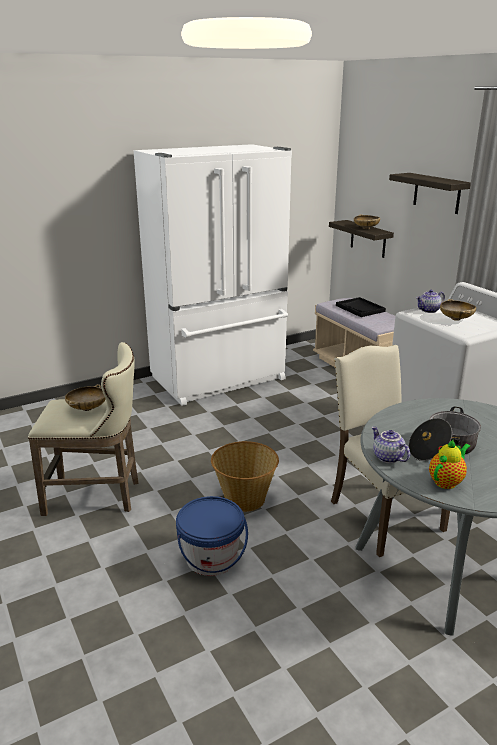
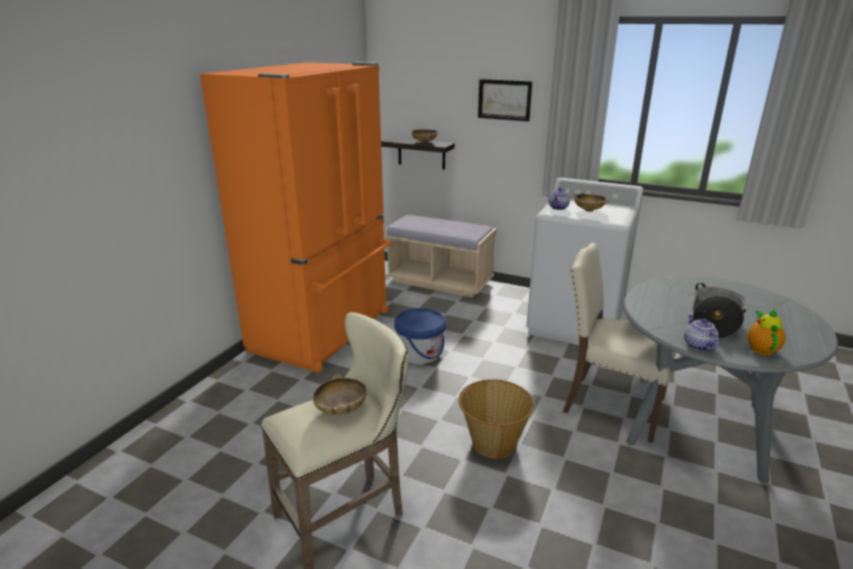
camera: 35 degrees left, 0 degrees up
white fridge [133,144,292,406] -> orange fridge [200,62,392,373]
blue bucket [176,496,248,576] -> blue bucket moved to [394,308,446,364]
black tray [336,297,386,317] -> none
teapot [372,426,410,463] -> teapot turned 60 degrees clockwise [684,314,719,351]
shelf [389,173,471,214] -> picture [478,79,532,121]

